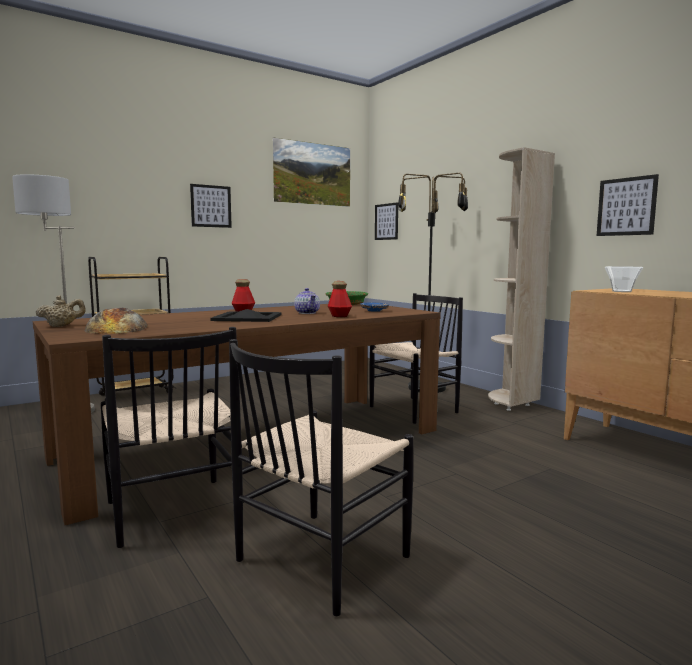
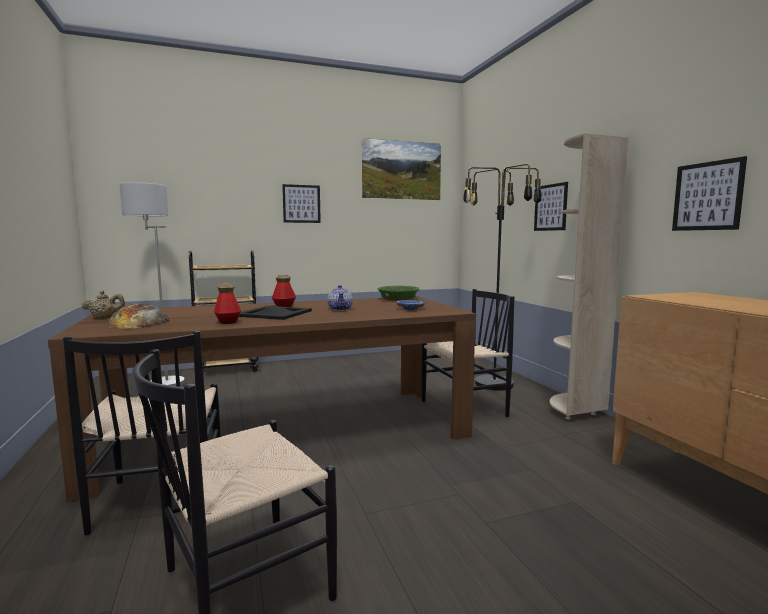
camera: 15 degrees right, 0 degrees up
bottle [328,281,352,317] -> bottle moved to [214,283,241,324]
picture [375,202,398,240] -> picture moved to [534,182,568,231]
bowl [605,266,643,292] -> none

